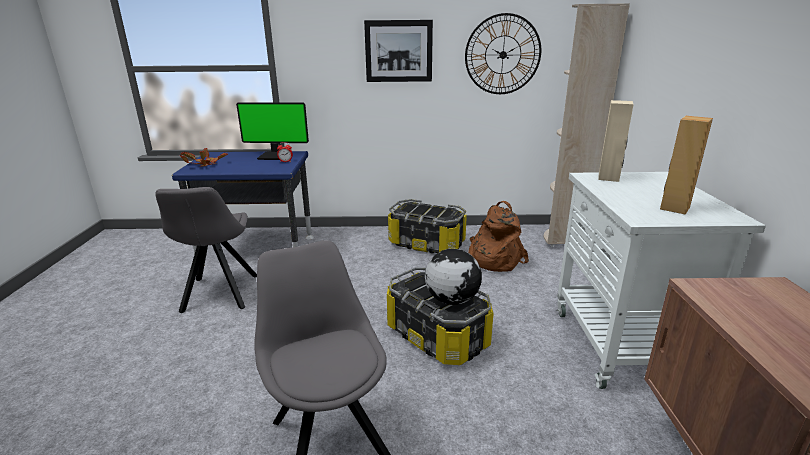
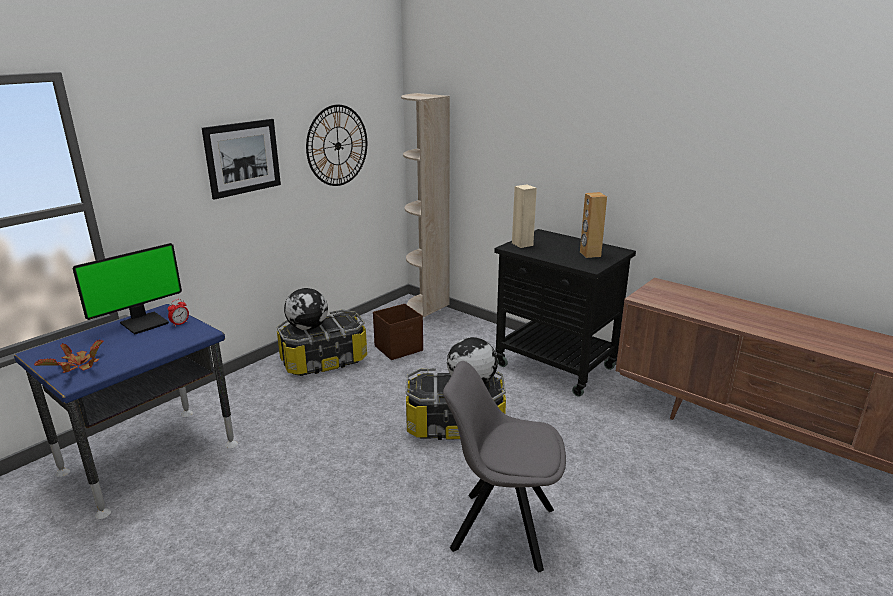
camera: 50 degrees left, 0 degrees up
grey chair [155,187,257,313] -> none
brown backpack [468,201,529,272] -> brown storage box [373,304,423,360]
white cart [556,172,766,389] -> black cart [494,229,636,397]
none -> globe [284,288,328,330]

